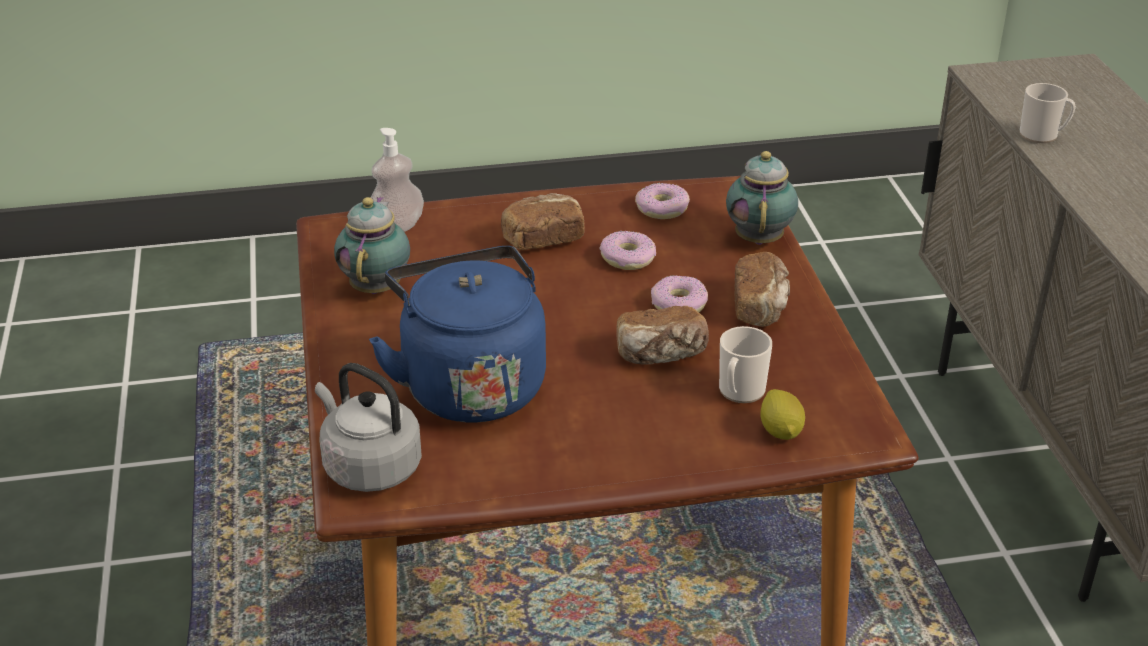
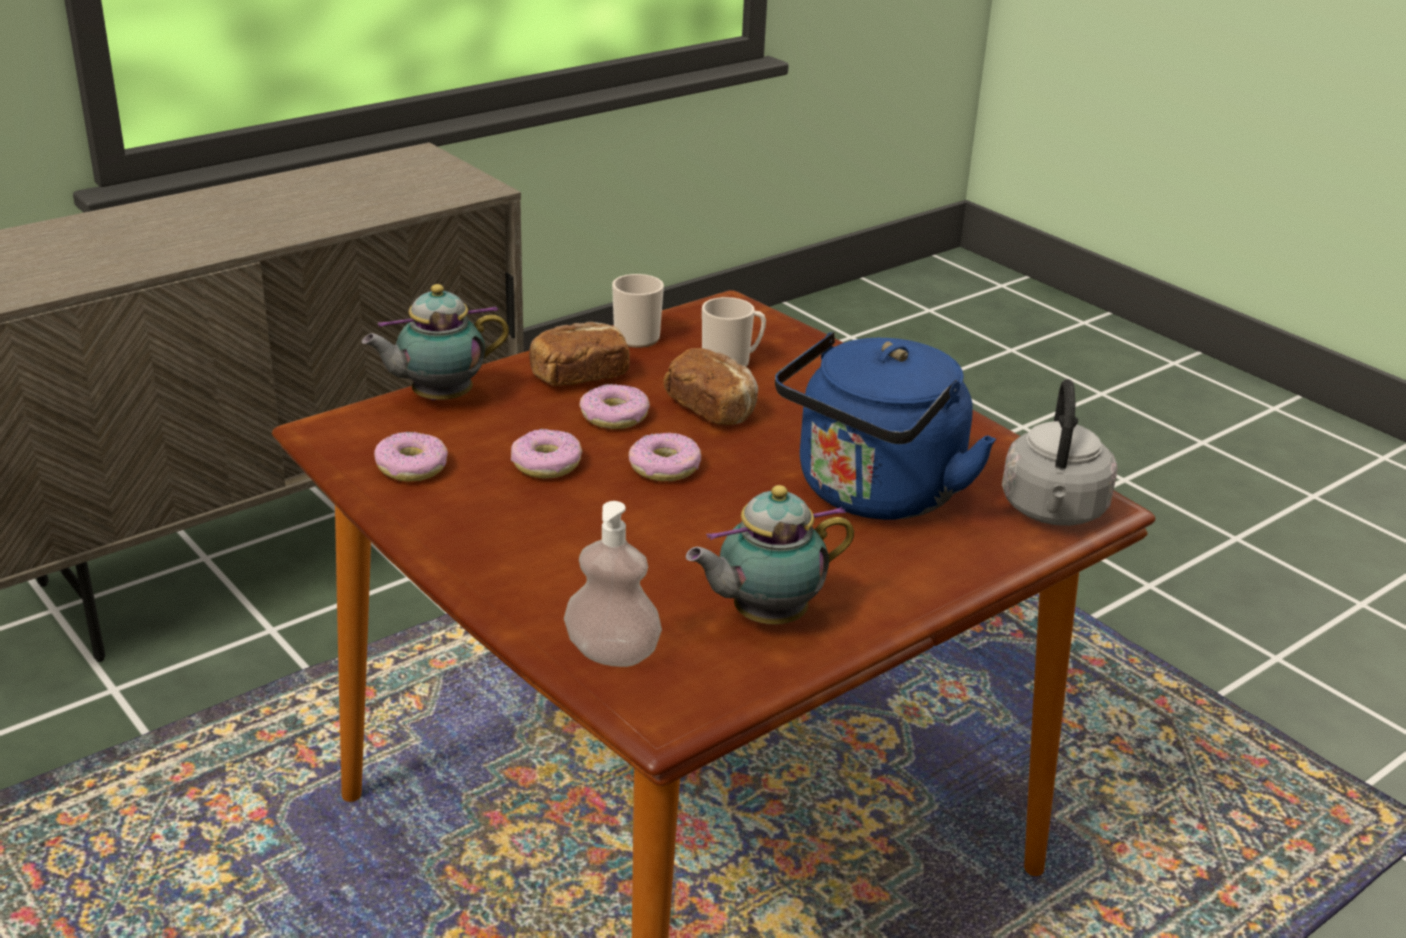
camera: 120 degrees left, 5 degrees down
bread [501,193,585,250] -> none
lemon [760,389,805,440] -> none
mug [1020,83,1076,143] -> mug moved to [612,274,664,348]
none -> donut [629,433,701,481]

